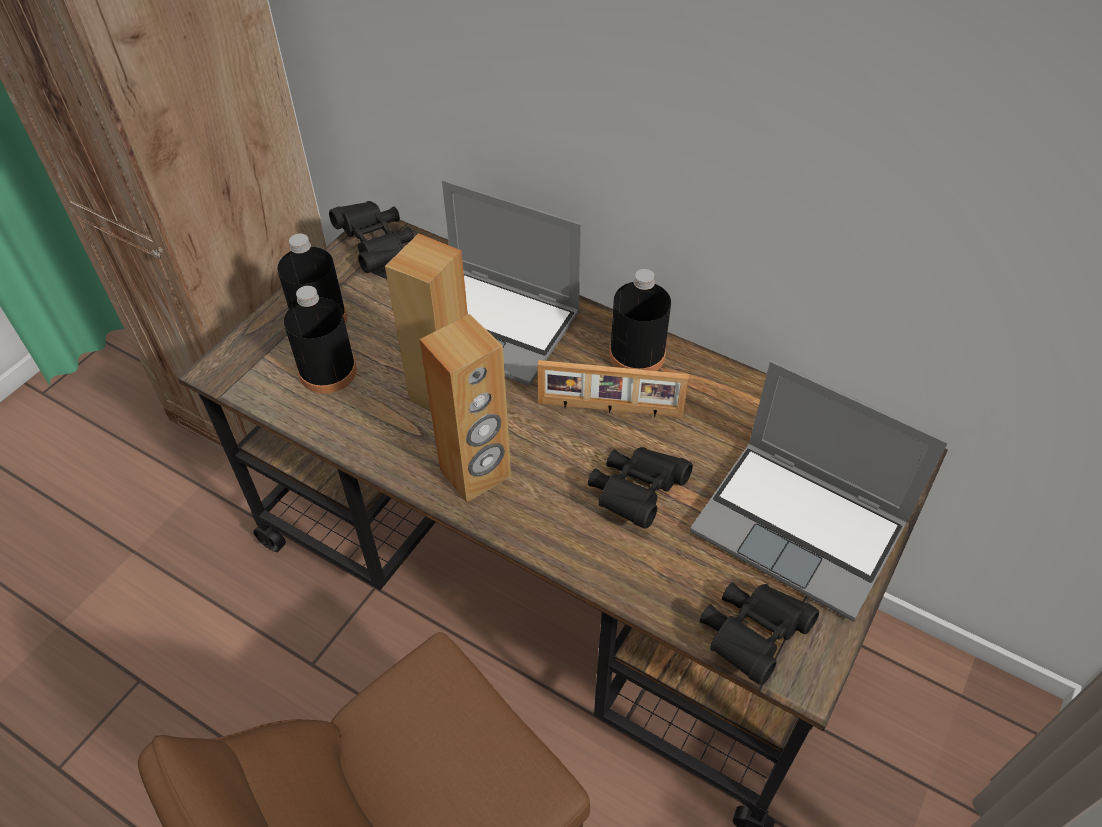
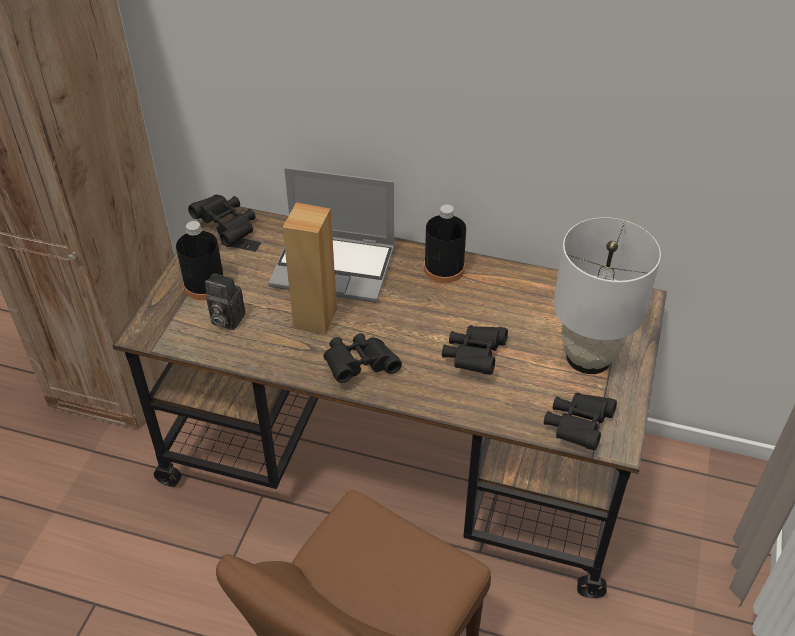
camera: 15 degrees left, 5 degrees down
black bottle [284,286,357,393] -> camera [205,273,245,330]
brown speaker [419,314,511,502] -> black binoculars [323,333,402,383]
picture frame [538,360,689,417] -> none
laptop [690,360,948,621] -> white table lamp [554,217,661,374]

